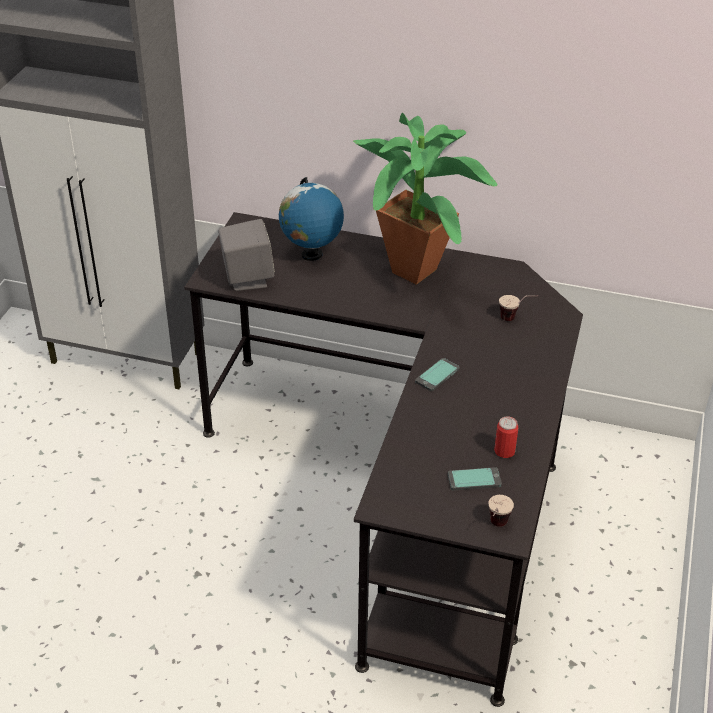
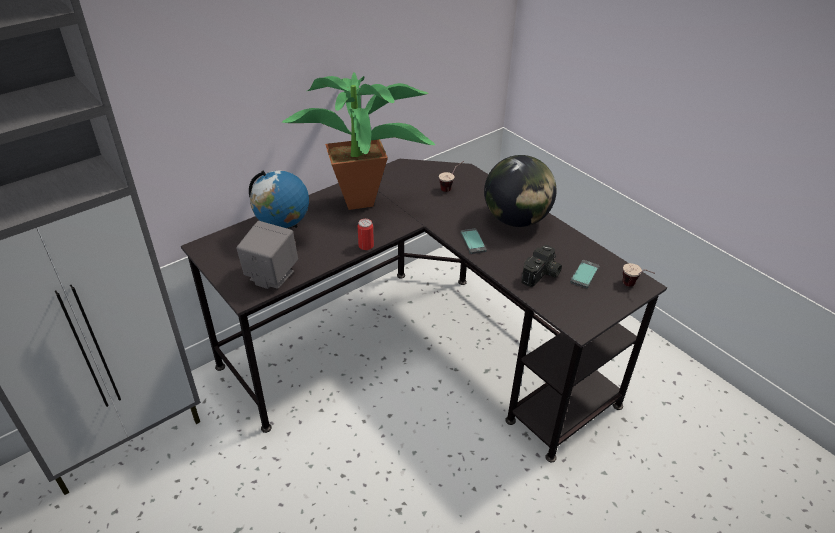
camera: 55 degrees left, 0 degrees up
can [494,416,518,458] -> can moved to [357,219,374,250]
none -> globe [484,155,557,227]
none -> camera [522,245,562,287]

